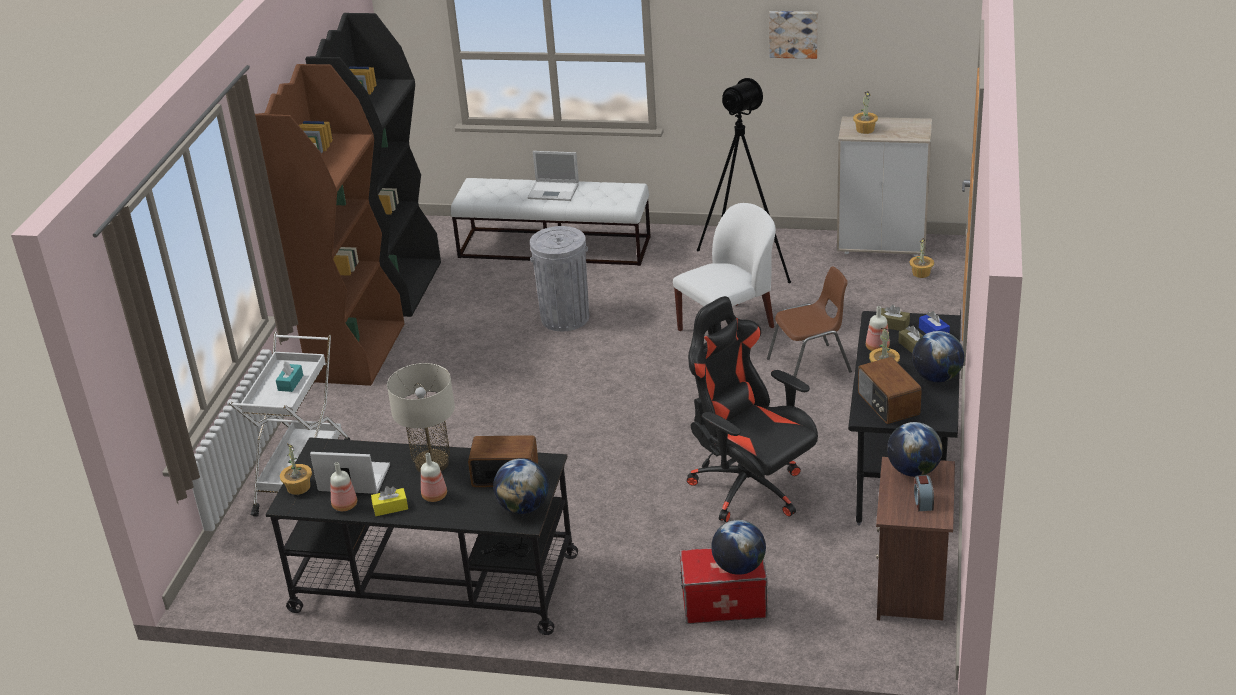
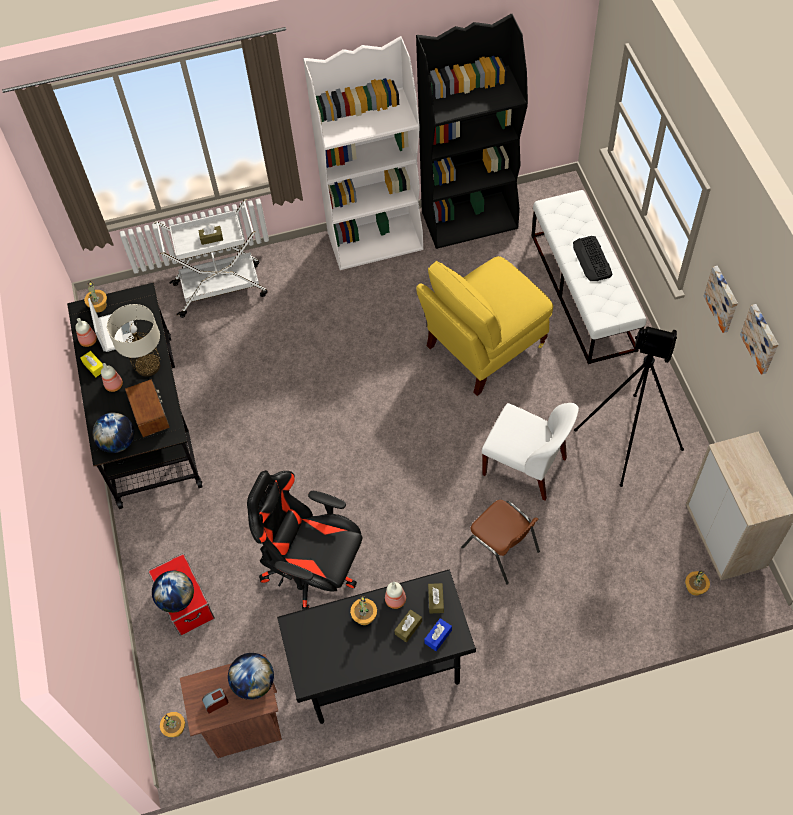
camera: 65 degrees right, 25 degrees up
brown bookcase [255,64,404,386] -> white bookcase [303,36,423,270]
turquoise tissue box [276,361,303,392] -> brown tissue box [198,225,223,245]
laptop [527,151,579,201] -> keyboard [573,236,613,281]
grey trash can [530,226,589,331] -> yellow chair [416,256,553,396]
black office chair [687,296,818,522] -> black office chair turned 90 degrees counterclockwise [247,470,363,610]
potted plant [853,91,878,134] -> potted plant moved to [160,712,185,737]
radio [858,357,922,424] -> none
globe [912,331,965,382] -> none
none -> picture [704,266,738,333]

